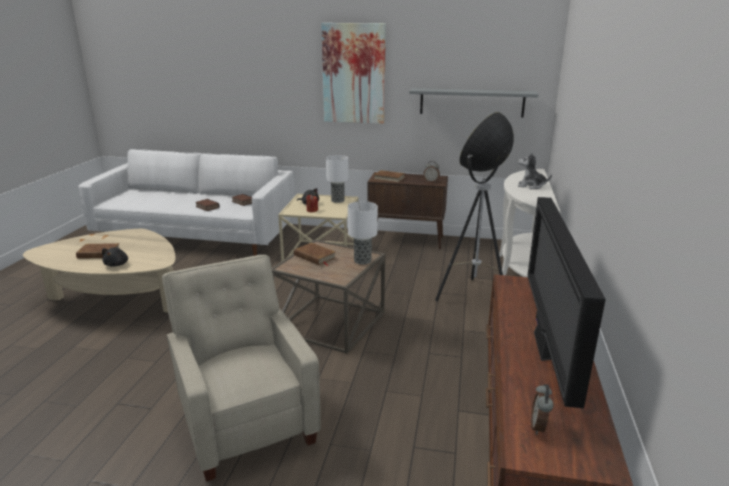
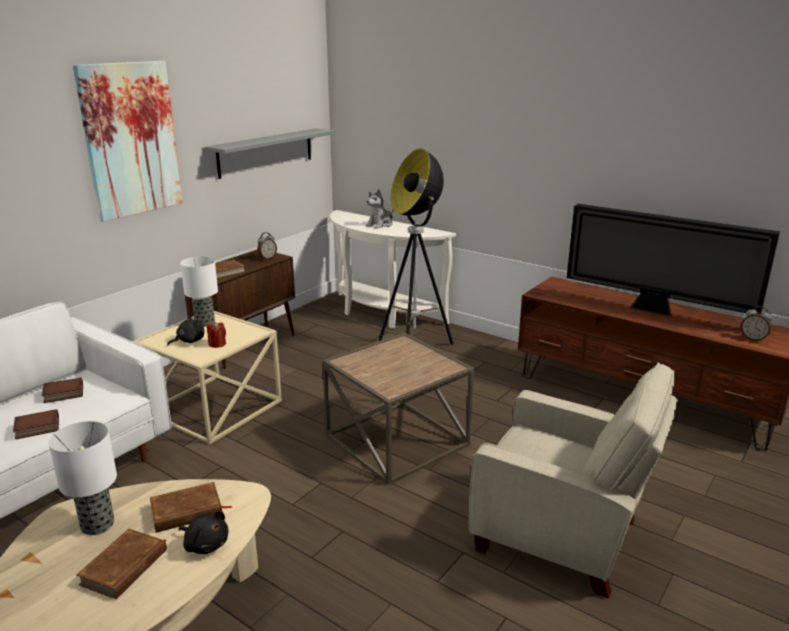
camera: 65 degrees left, 0 degrees up
beige armchair [162,255,321,482] -> beige armchair turned 150 degrees counterclockwise [469,362,678,599]
brown book [294,243,336,266] -> brown book moved to [150,482,233,533]
table lamp [348,201,378,265] -> table lamp moved to [48,421,117,535]

